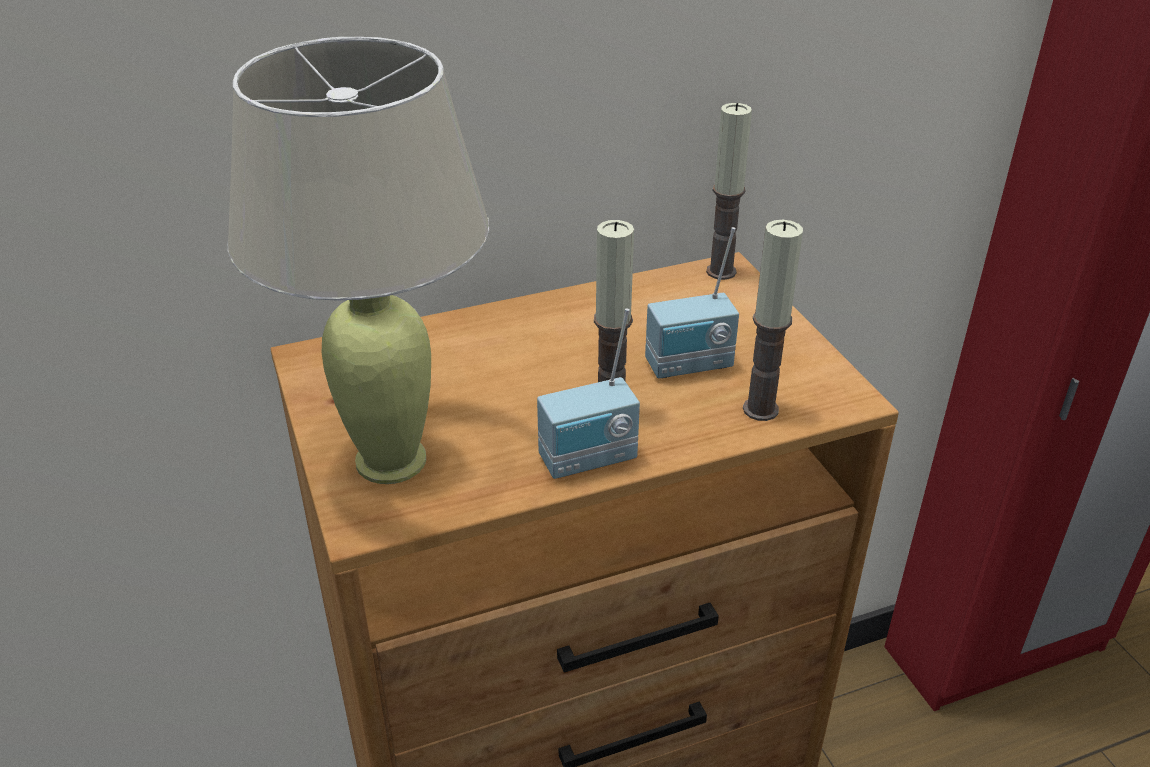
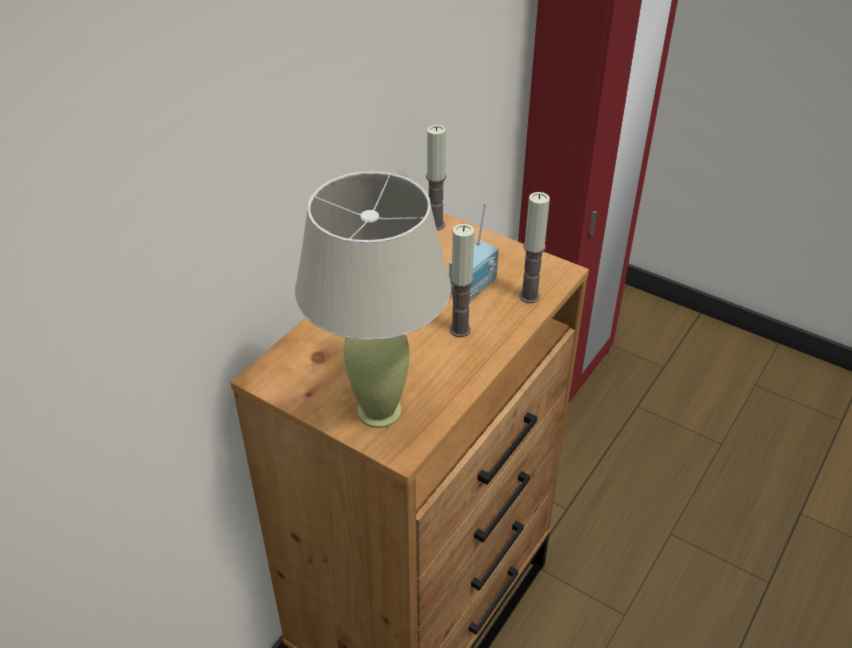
camera: 35 degrees left, 5 degrees up
radio [537,308,640,479] -> none

